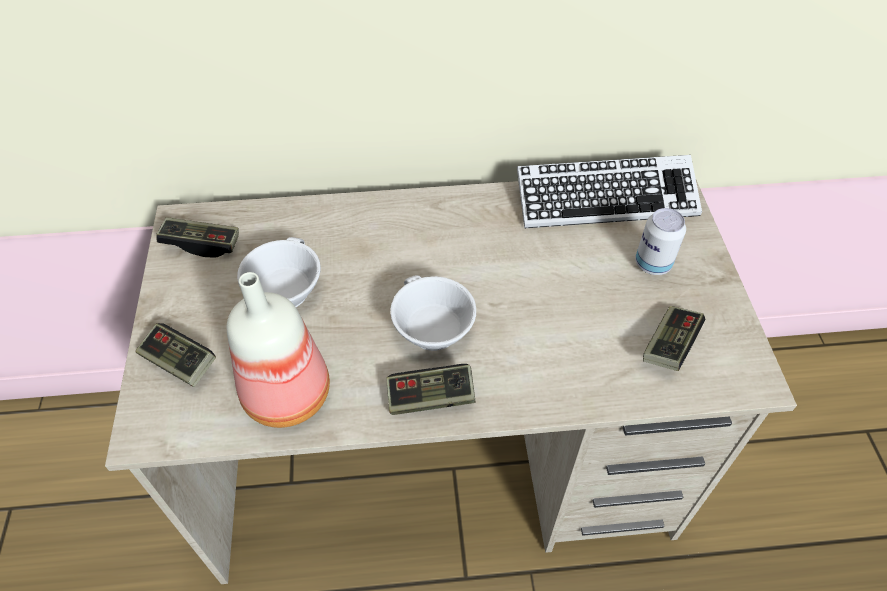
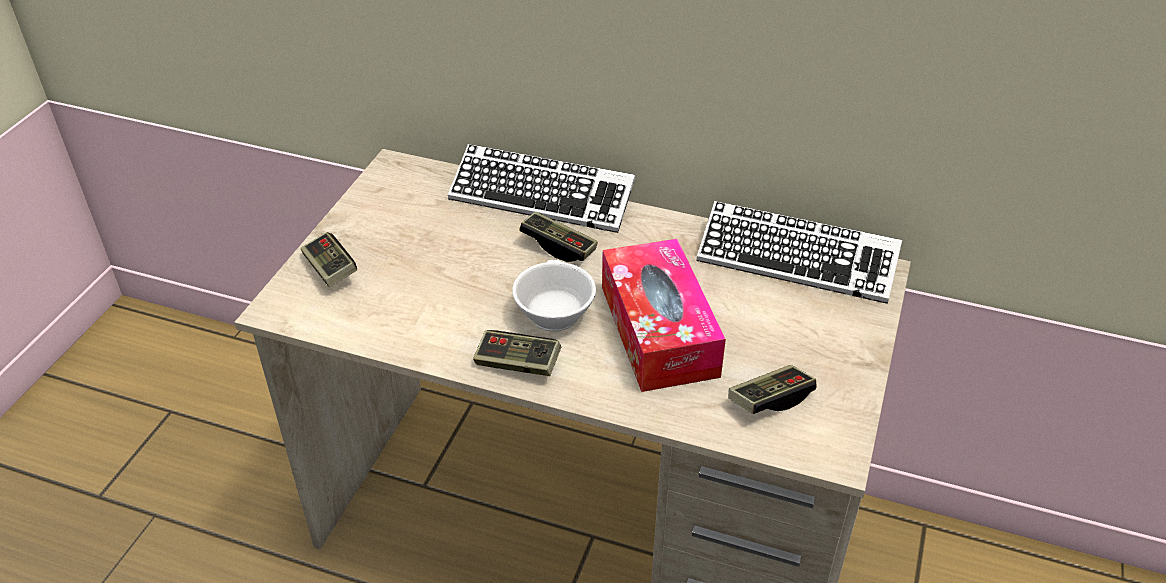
camera: 25 degrees right, 10 degrees down
game controller [156,217,239,258] -> game controller moved to [519,212,598,262]
bottle [227,272,330,428] -> none
white cup [237,237,321,307] -> none
can [635,208,686,275] -> none
none -> keyboard [448,144,635,233]
none -> tissue box [602,239,726,392]

